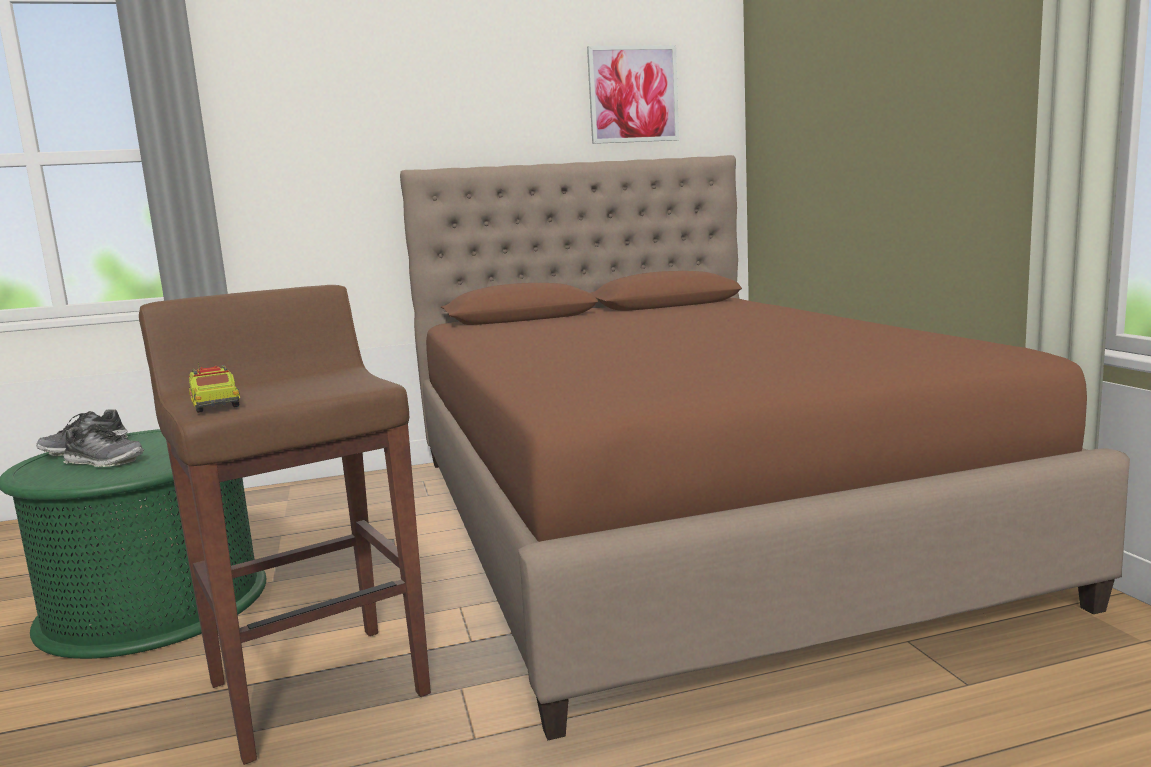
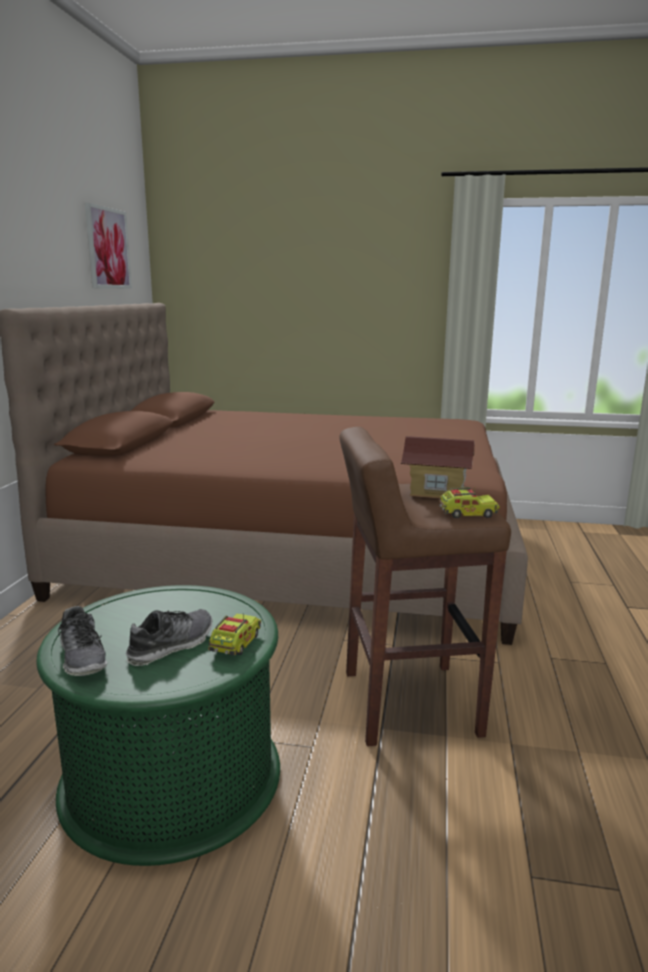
camera: 65 degrees left, 5 degrees up
none -> toy truck [208,614,261,656]
none -> toy house [401,436,475,499]

